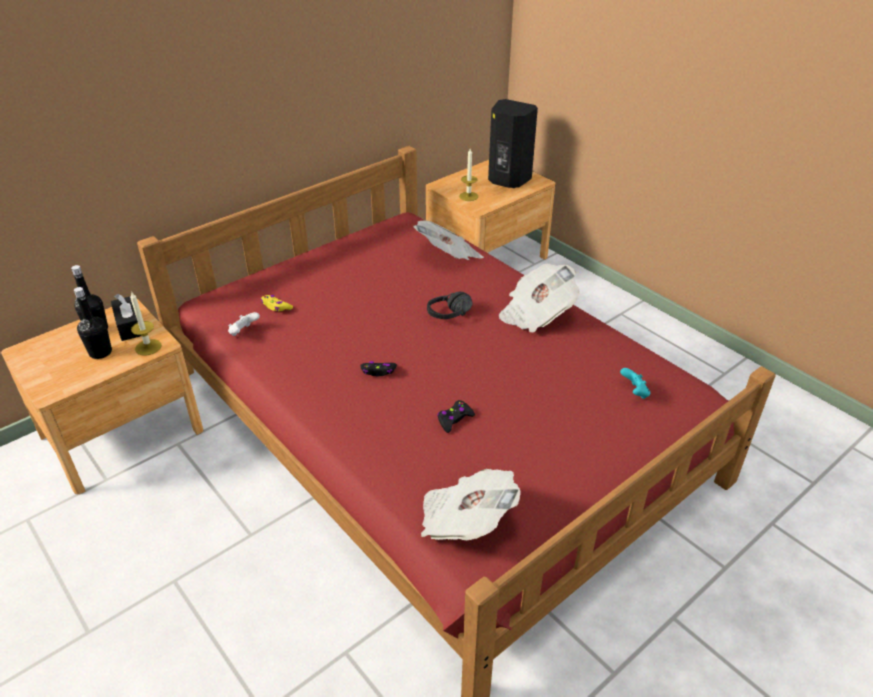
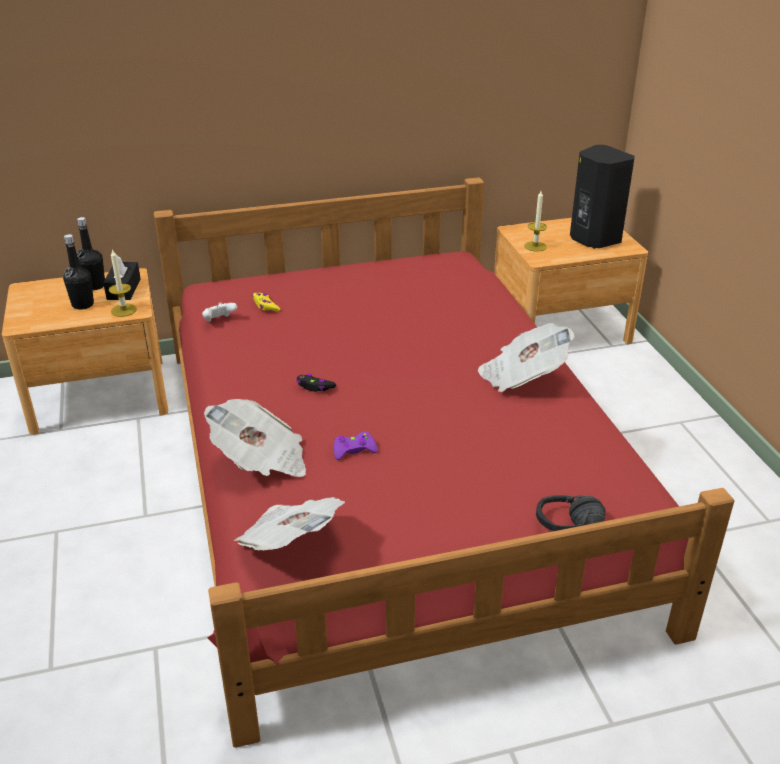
camera: 25 degrees right, 5 degrees down
newspaper [413,220,484,260] -> newspaper moved to [204,399,306,477]
black headphones [427,292,473,319] -> black headphones moved to [536,495,605,531]
black game controller [437,400,475,433] -> purple game controller [334,432,378,460]
turquoise game controller [620,368,650,399] -> none

